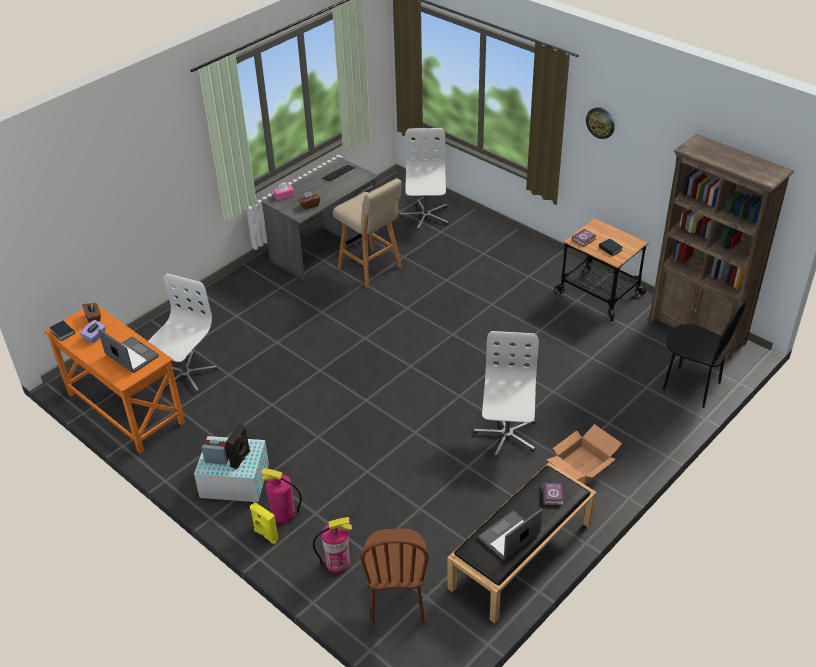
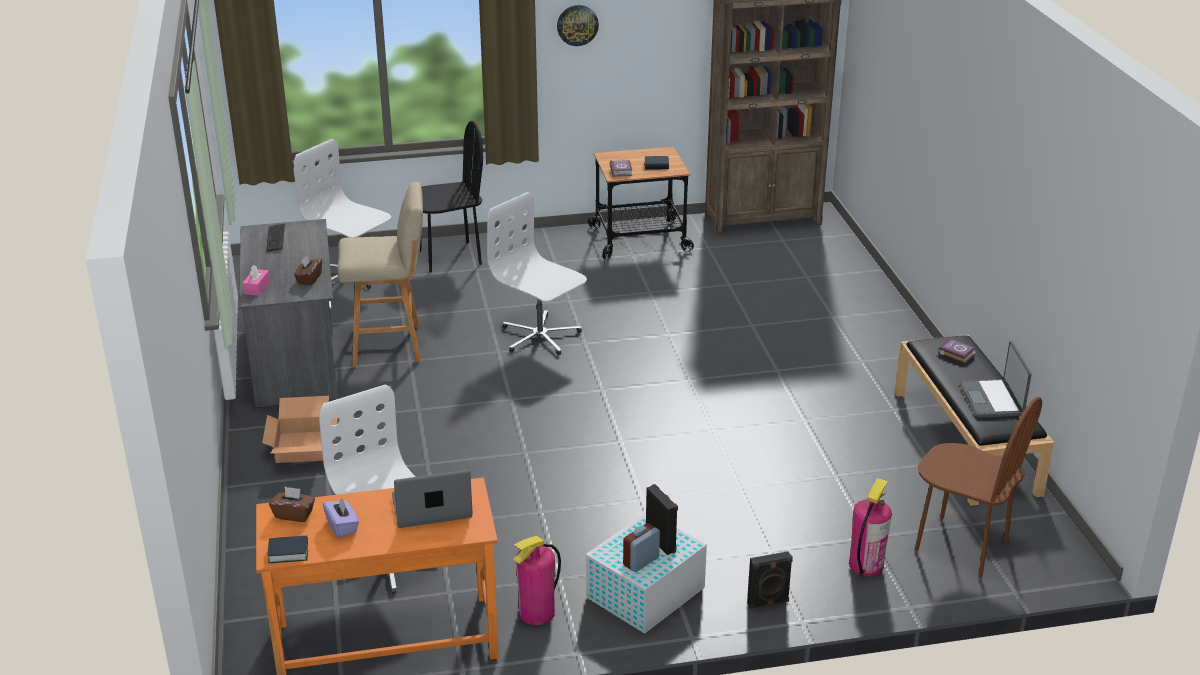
camera: 55 degrees left, 10 degrees down
yellow speaker [250,502,279,544] -> black speaker [747,551,793,609]
fire extinguisher [261,468,302,524] -> fire extinguisher moved to [513,536,561,625]
white office chair [474,331,539,458] -> white office chair moved to [487,192,587,355]
cardboard box [546,424,622,485] -> cardboard box moved to [262,396,338,463]
black chair [663,301,746,408] -> black chair moved to [420,121,483,272]

